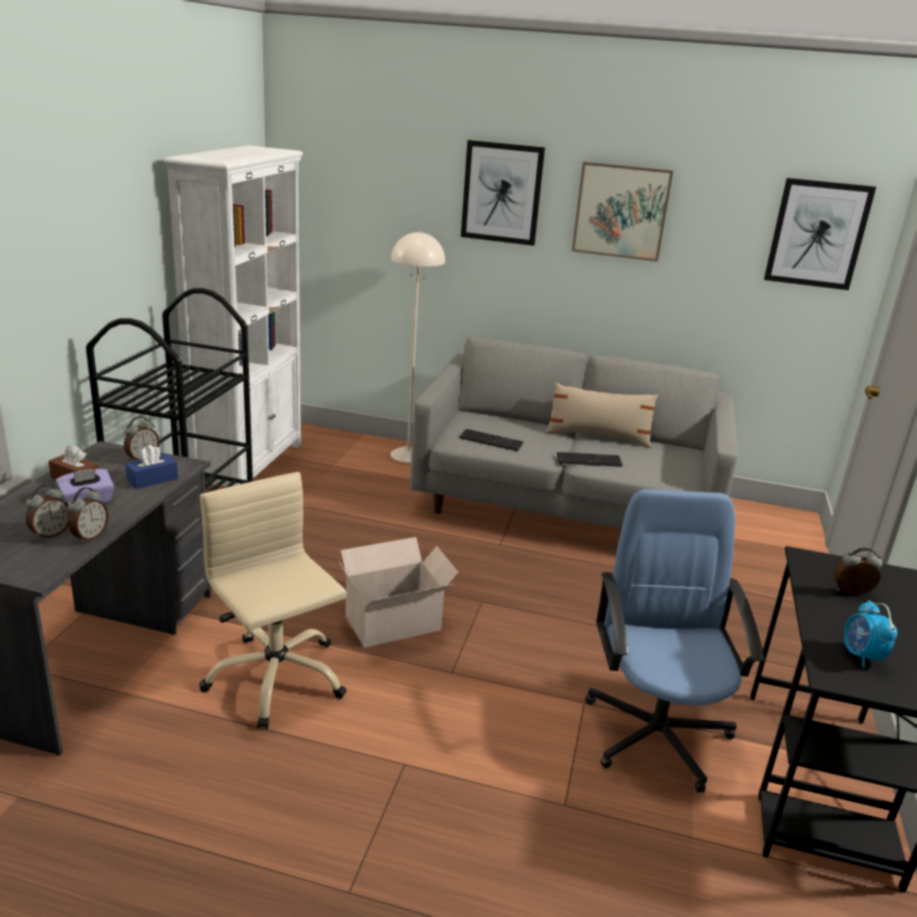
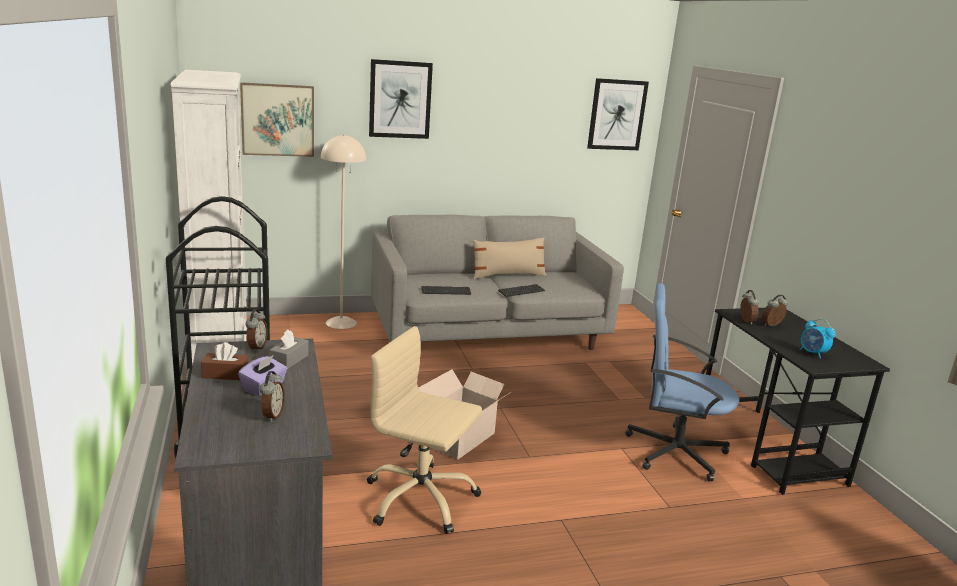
camera: 30 degrees left, 5 degrees down
alarm clock [68,487,109,543] -> alarm clock moved to [740,290,759,325]
blue tissue box [125,445,178,489] -> grey tissue box [269,330,308,369]
picture [572,162,673,262] -> picture moved to [240,82,314,157]
blue office chair [585,489,764,793] -> blue office chair turned 45 degrees counterclockwise [625,283,739,482]

